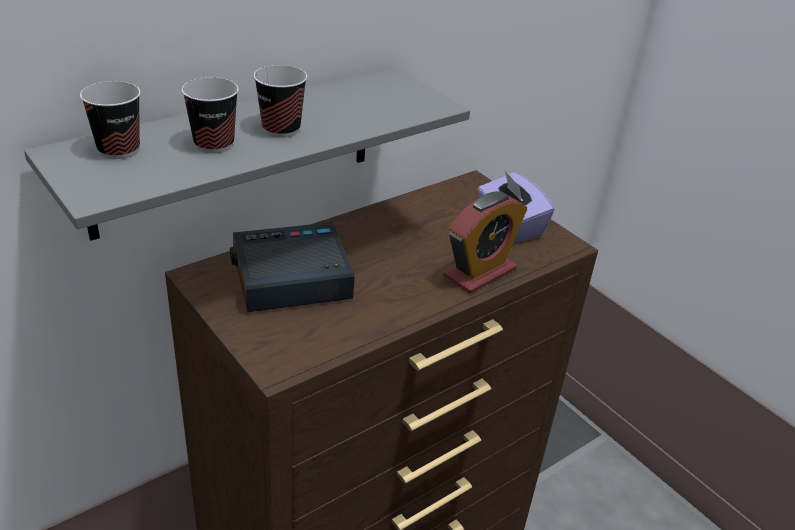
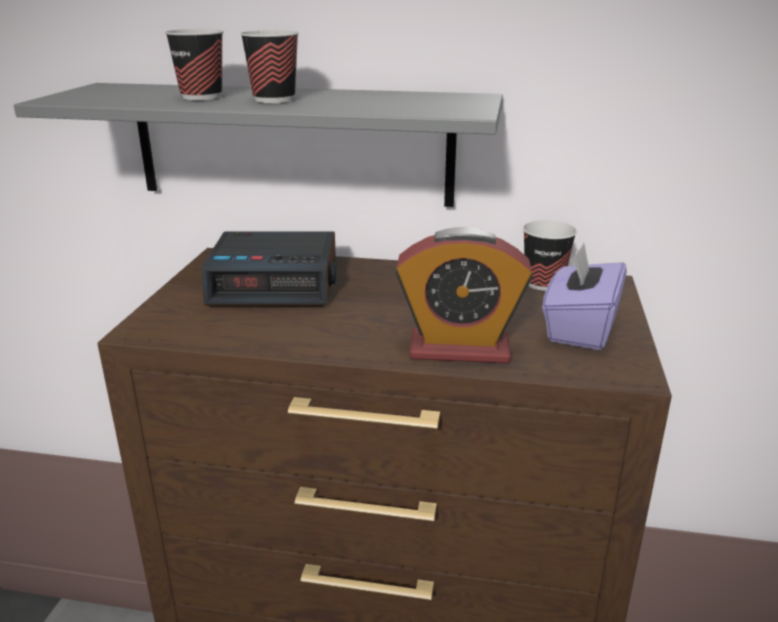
camera: 50 degrees right, 10 degrees down
cup [80,81,140,159] -> cup moved to [523,220,577,291]
alarm clock [230,222,354,312] -> alarm clock turned 150 degrees clockwise [201,231,336,307]

